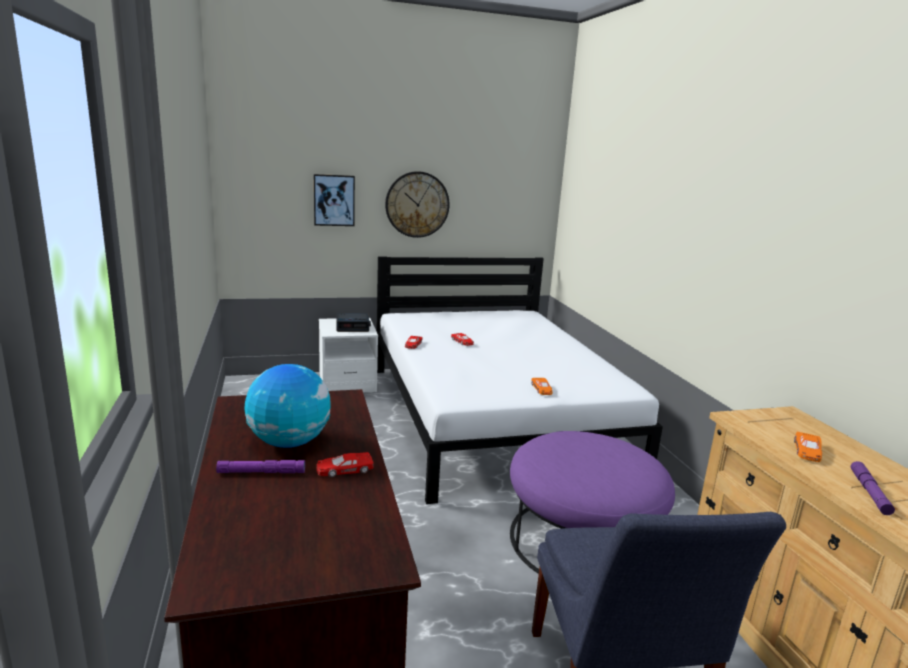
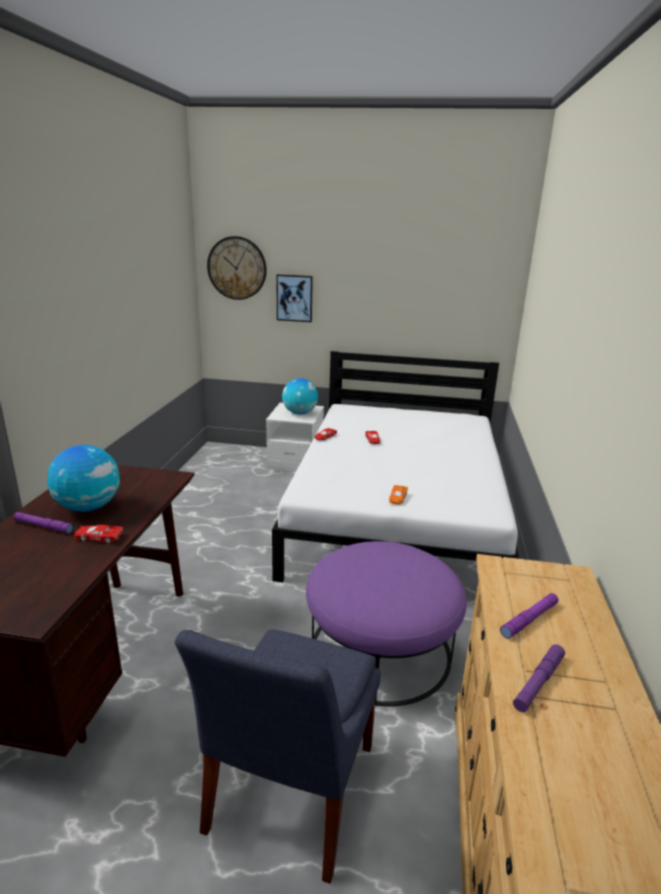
camera: 25 degrees right, 5 degrees up
alarm clock [337,313,371,332] -> globe [282,378,318,414]
wall clock [385,171,450,238] -> wall clock moved to [207,236,267,300]
orange toy car [794,432,822,462] -> purple flashlight [500,593,559,639]

